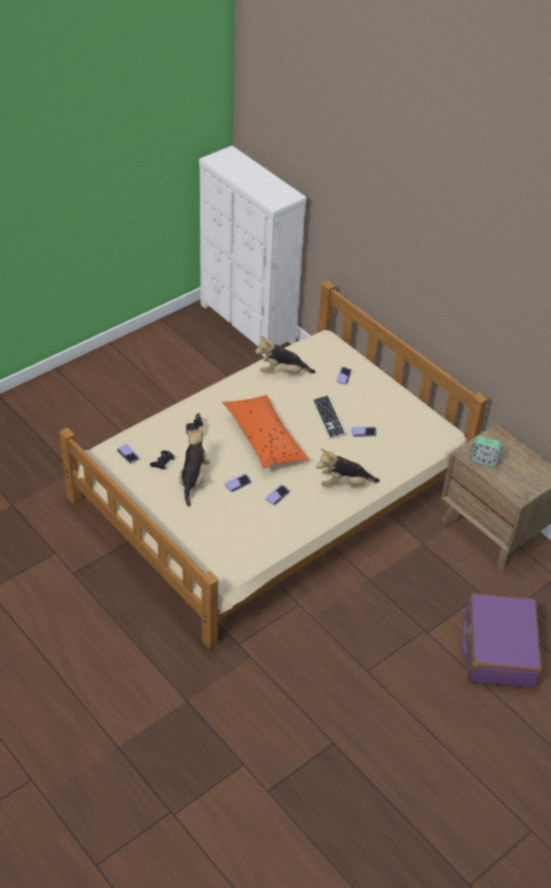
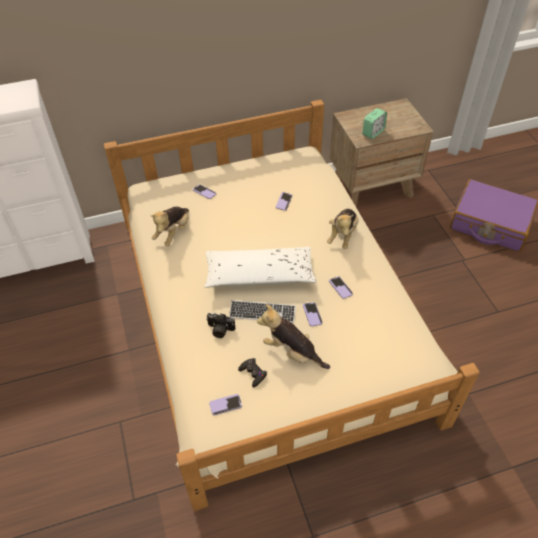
camera: 65 degrees left, 5 degrees up
orange pillow [222,395,309,469] -> white pillow [204,247,317,288]
keyboard [313,395,346,439] -> keyboard moved to [229,300,296,323]

